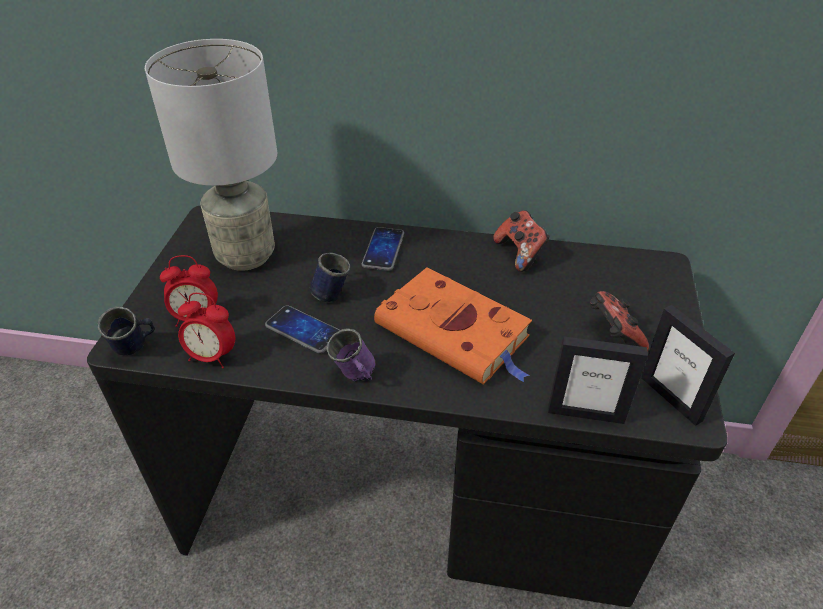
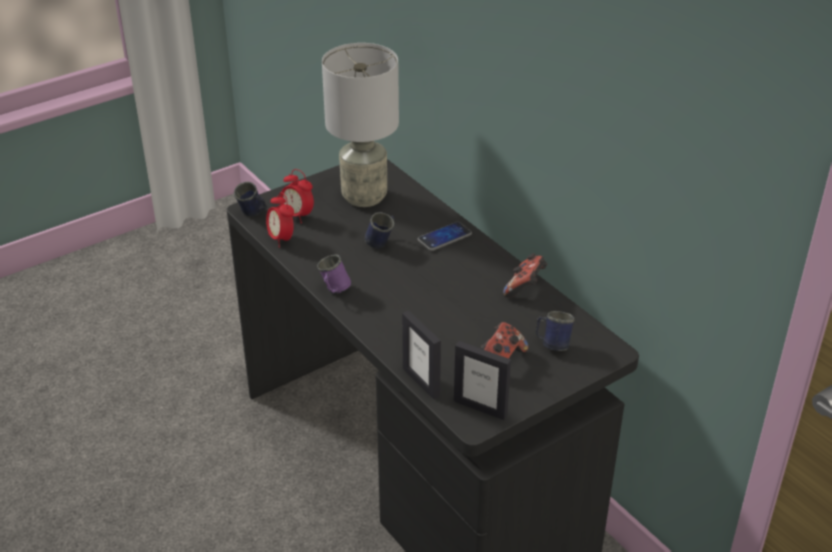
camera: 45 degrees right, 5 degrees down
phone [265,305,339,353] -> none
orange book [374,267,532,385] -> none
picture frame [640,305,735,426] -> picture frame turned 75 degrees counterclockwise [454,341,511,420]
none -> blue mug [535,311,575,351]

